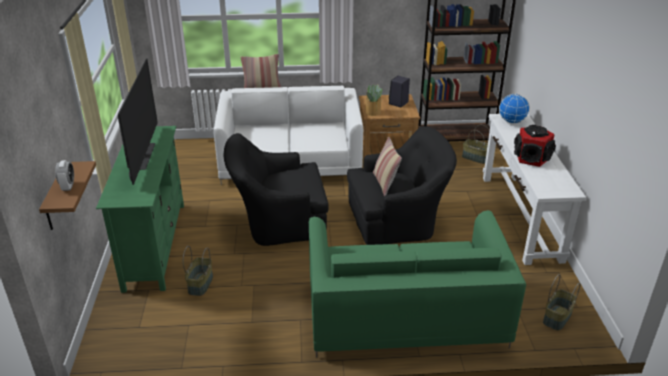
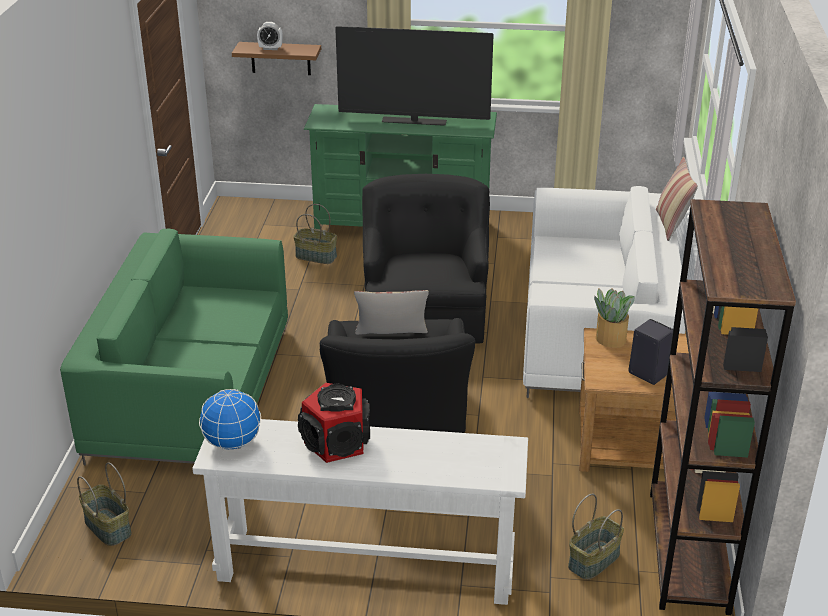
camera: 100 degrees right, 0 degrees up
globe [499,94,530,124] -> globe moved to [199,389,261,450]

